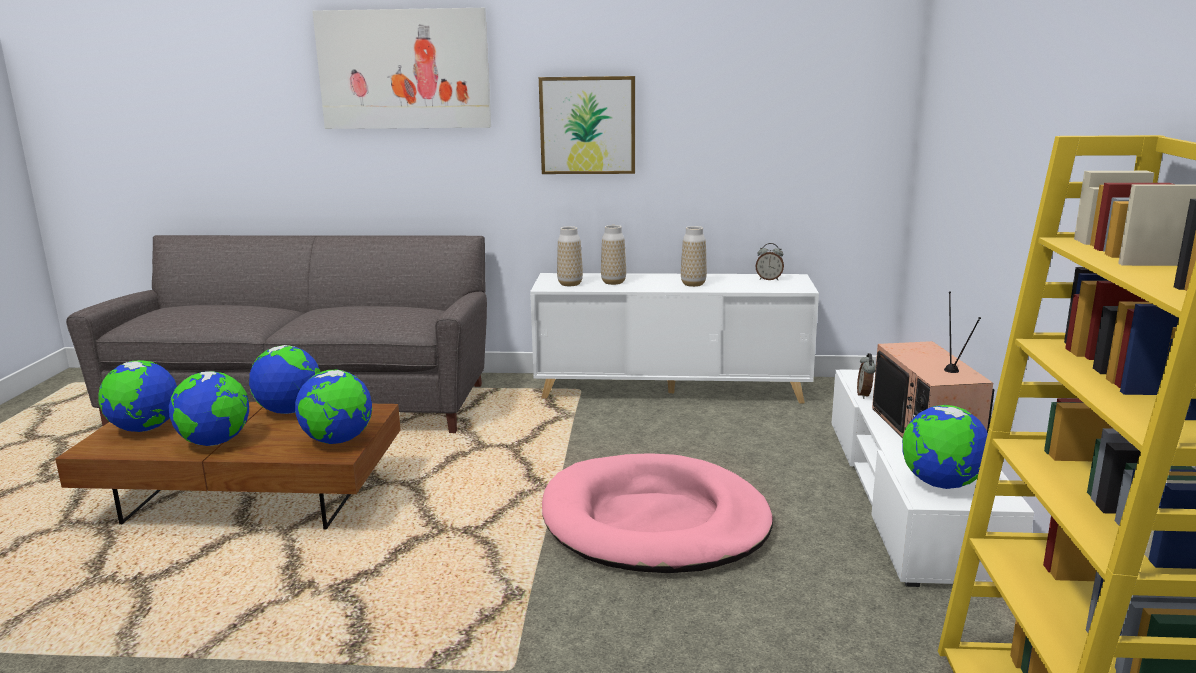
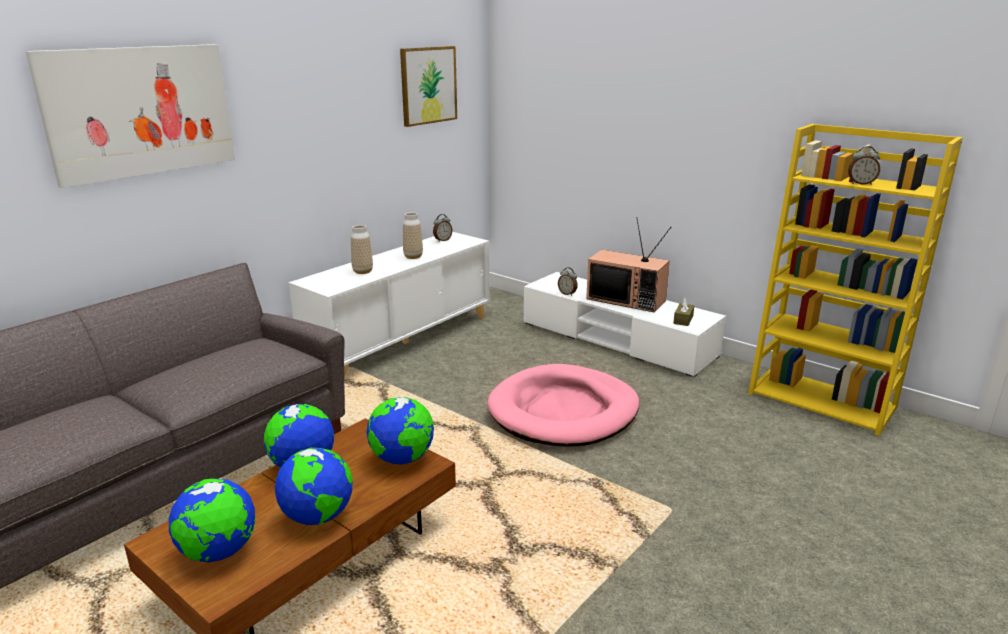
camera: 55 degrees left, 5 degrees up
picture [539,76,635,174] -> picture moved to [400,46,457,127]
vase [557,226,583,286] -> none
globe [902,405,988,489] -> brown tissue box [673,297,694,326]
none -> alarm clock [848,146,880,185]

